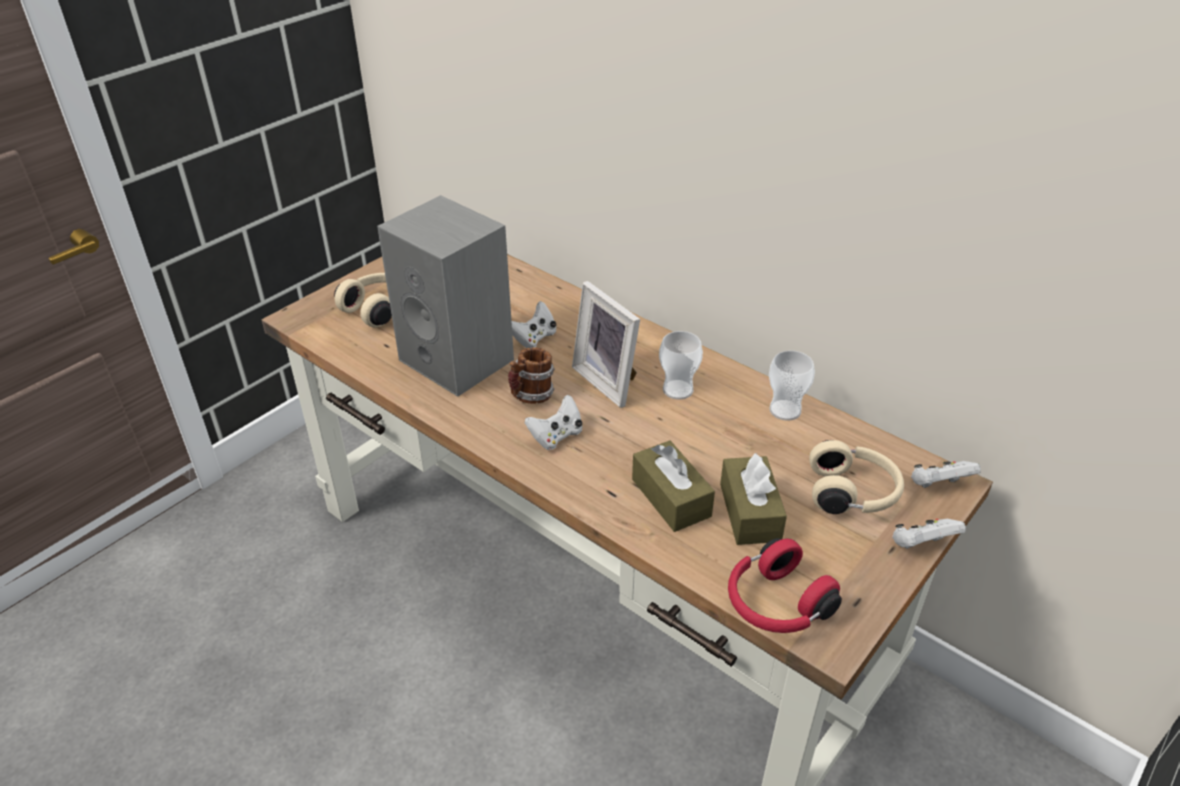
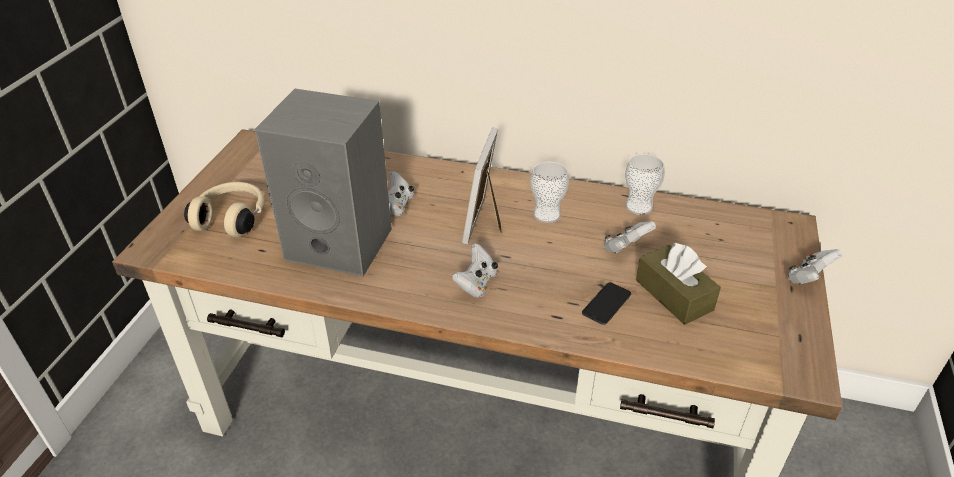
camera: 25 degrees left, 0 degrees up
mug [508,347,555,404] -> none
picture frame [572,281,640,408] -> picture frame turned 75 degrees clockwise [462,127,502,245]
brown tissue box [632,440,715,532] -> phone [582,282,631,325]
red headphones [728,538,842,633] -> none
beige headphones [809,440,904,514] -> none
white game controller [911,461,981,488] -> white game controller moved to [604,221,656,253]

